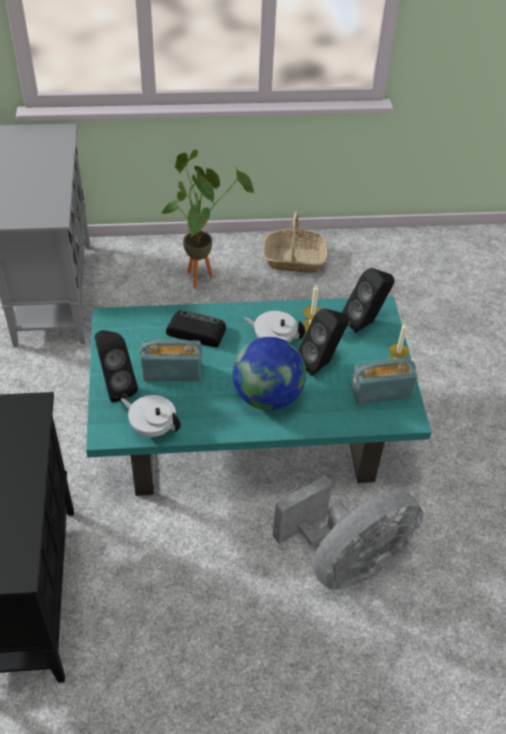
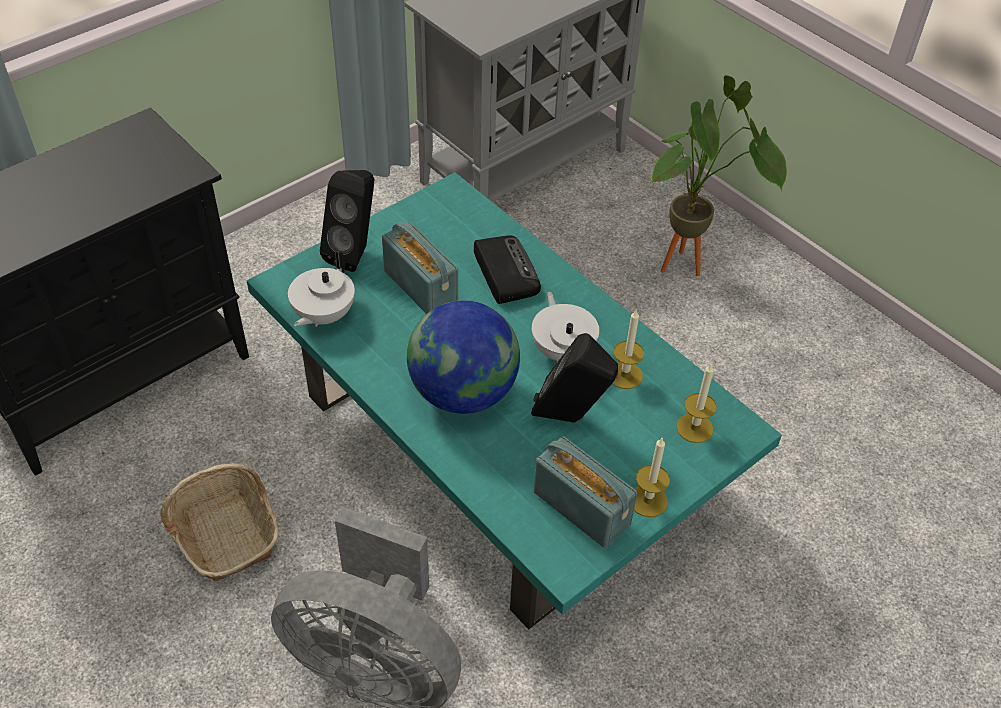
camera: 55 degrees right, 0 degrees up
white teapot [121,395,181,437] -> white teapot turned 150 degrees counterclockwise [288,251,355,327]
basket [263,212,327,273] -> basket moved to [161,463,279,581]
black speaker [342,268,394,333] -> candle [676,364,717,443]

